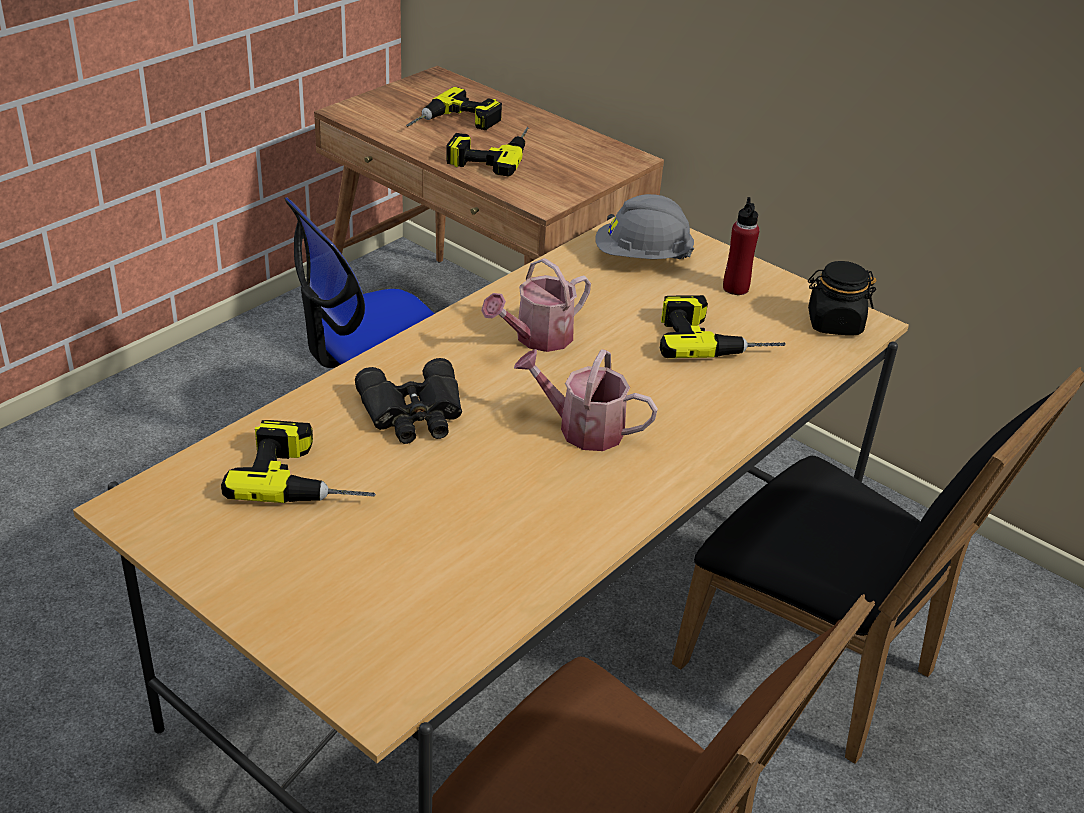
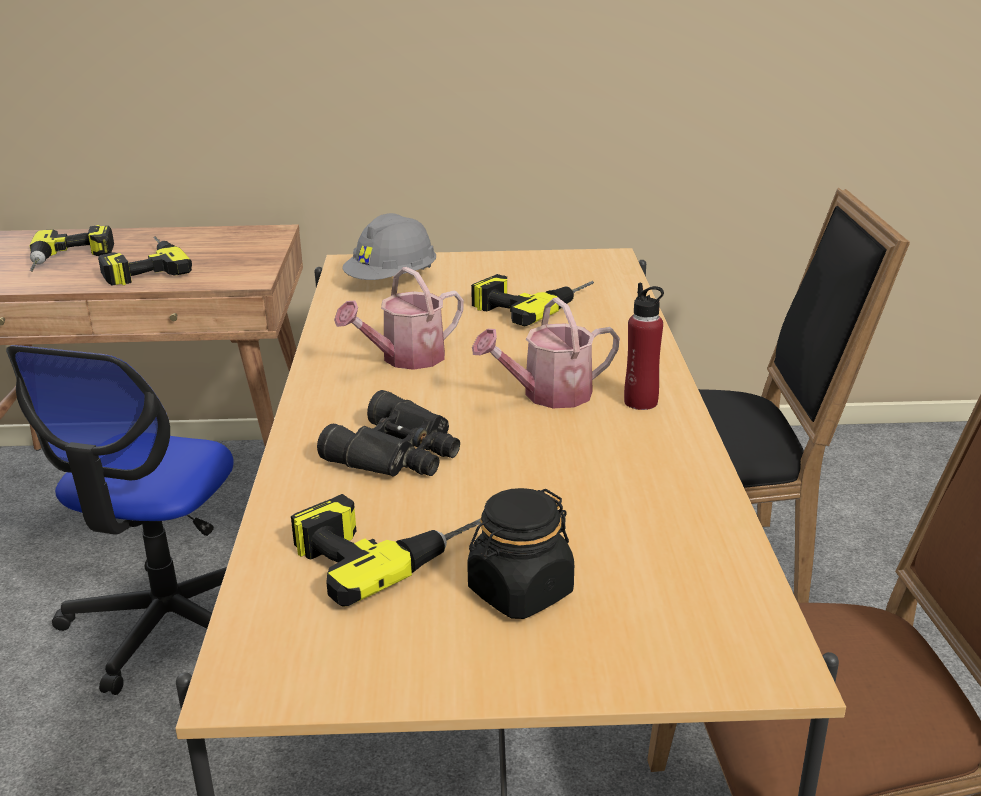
camera: 40 degrees left, 10 degrees down
watering can [481,258,591,352] -> watering can turned 45 degrees clockwise [334,267,464,370]
red bottle [723,197,759,295] -> red bottle moved to [624,283,664,410]
black jar [808,261,877,335] -> black jar moved to [467,488,574,619]

